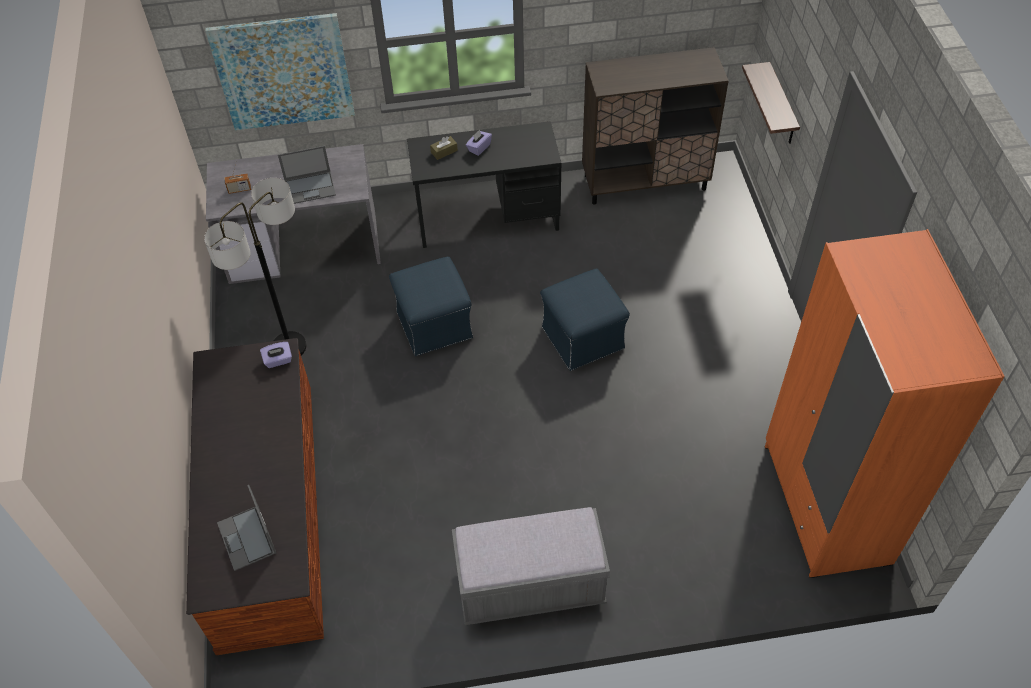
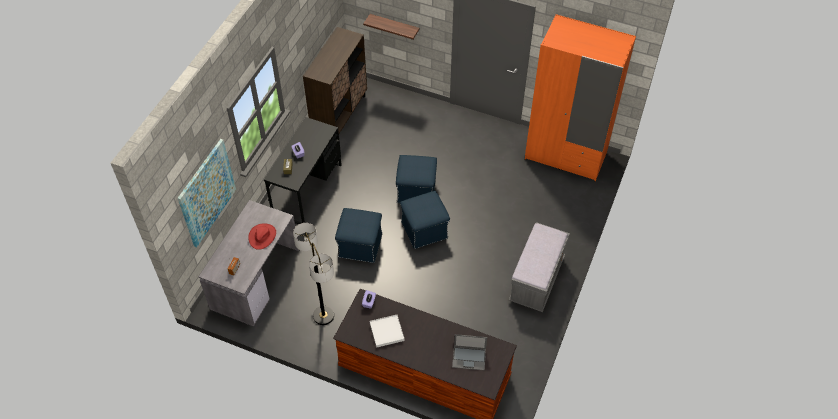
camera: 60 degrees left, 0 degrees up
laptop [278,145,336,204] -> red hat [248,223,276,250]
none -> white tray [370,315,404,348]
none -> blue ottoman [400,191,450,249]

